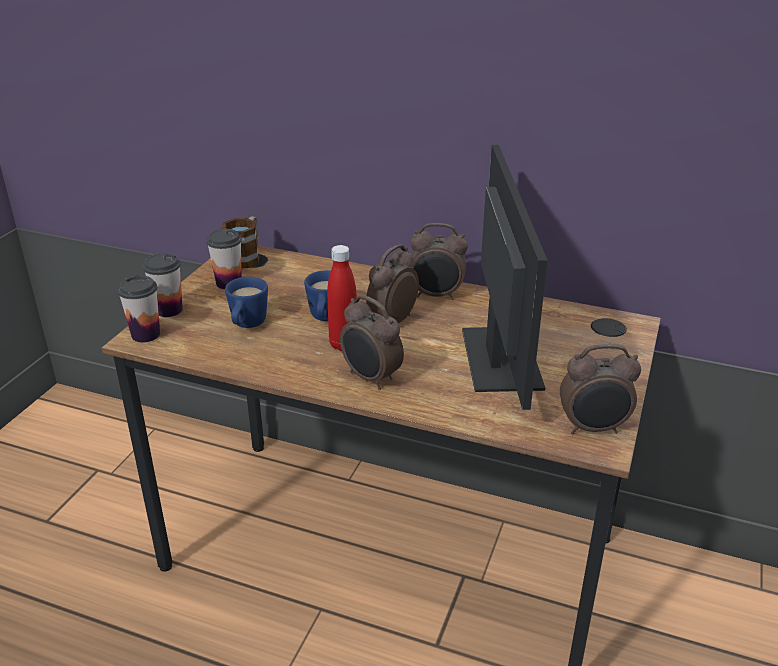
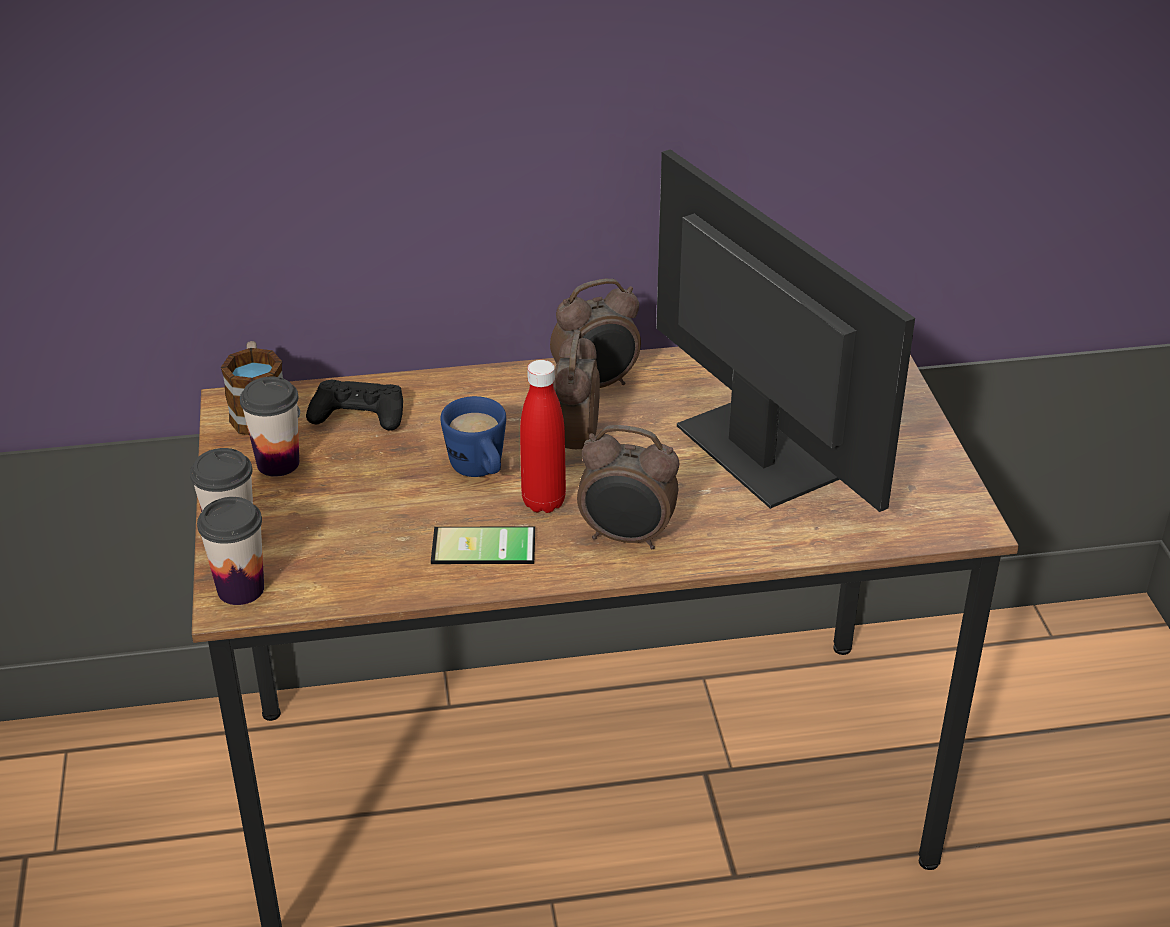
camera: 30 degrees left, 5 degrees up
blue mug [225,277,268,328] -> none
alarm clock [560,344,641,434] -> none
none -> black game controller [306,380,403,431]
none -> phone [431,527,535,564]

